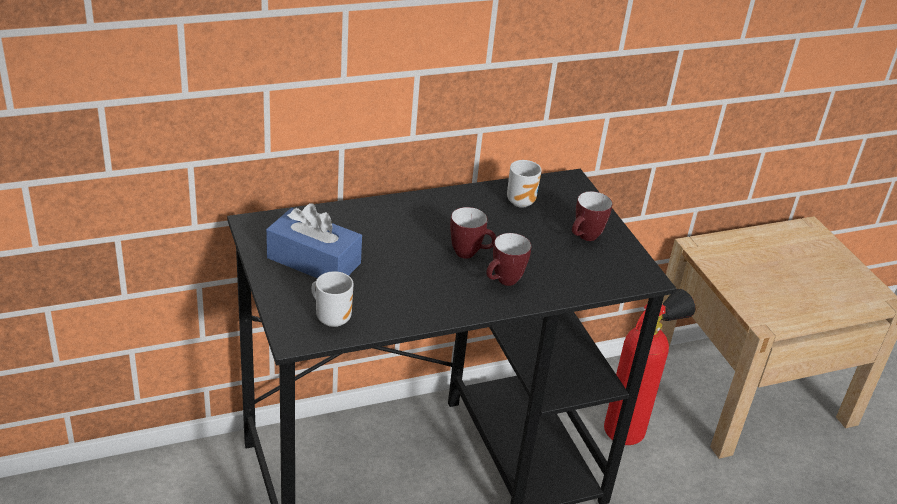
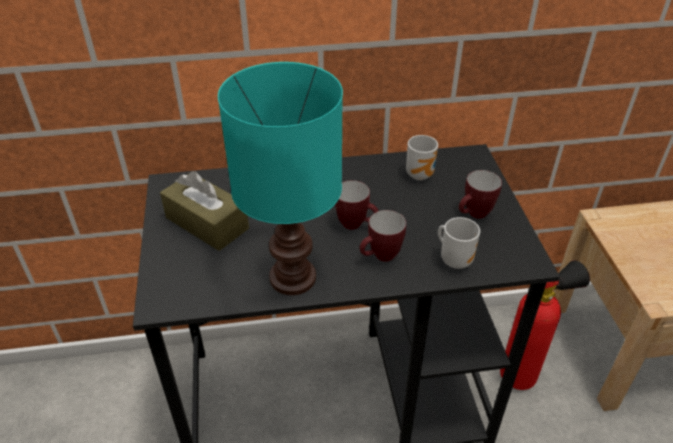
camera: 15 degrees right, 5 degrees up
blue tissue box [266,203,362,278] -> brown tissue box [160,171,249,251]
mug [311,271,354,327] -> mug moved to [438,217,480,269]
none -> turquoise table lamp [218,62,343,295]

